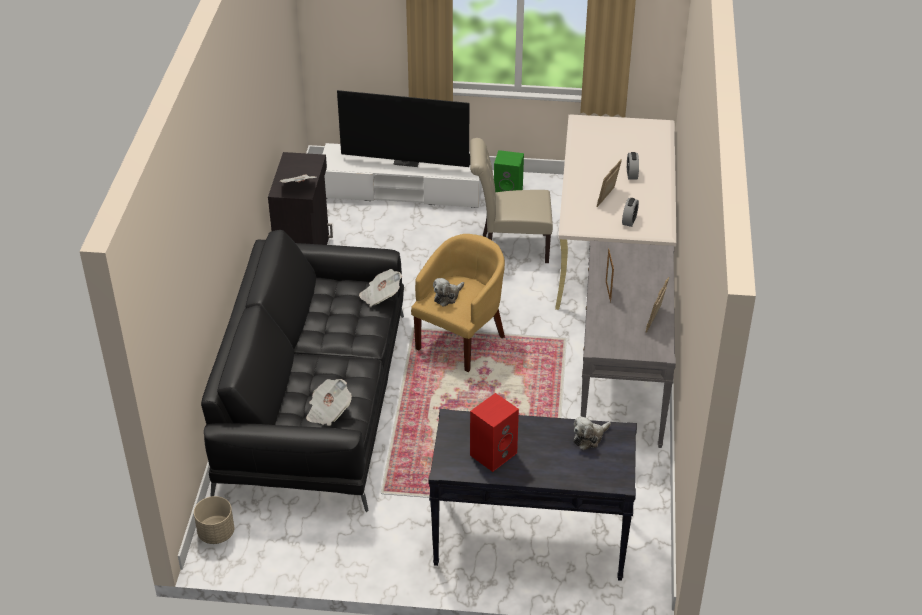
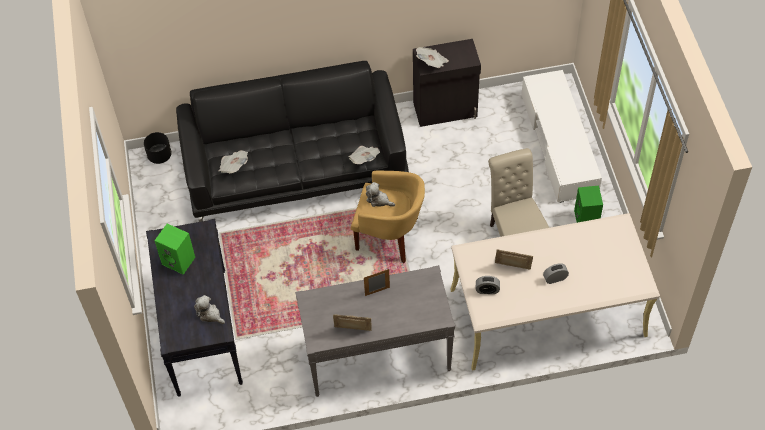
camera: 75 degrees right, 15 degrees up
beige planter [194,496,234,544] -> black planter [144,132,172,164]
television [337,90,470,167] -> none
red speaker [470,393,519,472] -> green speaker [154,224,195,275]

